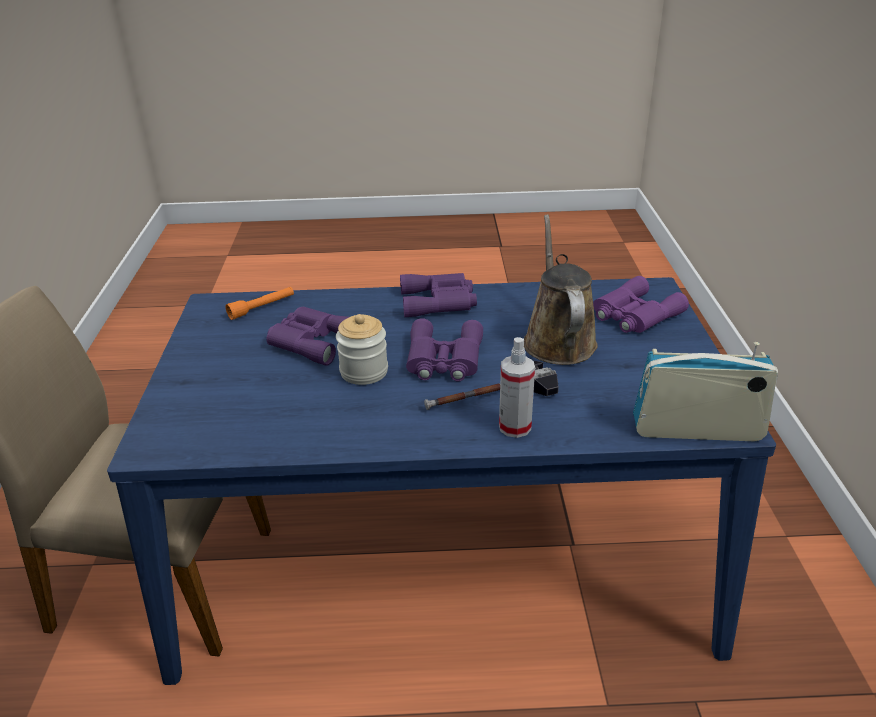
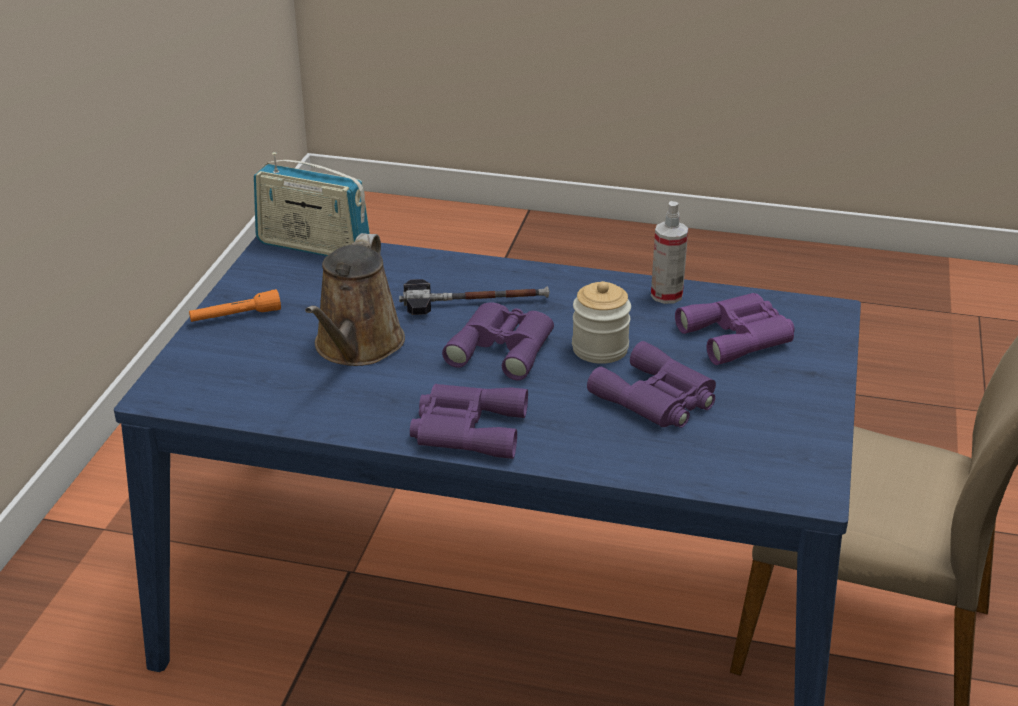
camera: 165 degrees left, 0 degrees up
orange flashlight [225,287,294,320] -> orange flashlight moved to [189,289,281,322]
spray bottle [499,337,535,438] -> spray bottle moved to [651,201,688,304]
purple binoculars [593,276,689,333] -> purple binoculars moved to [675,293,794,365]

